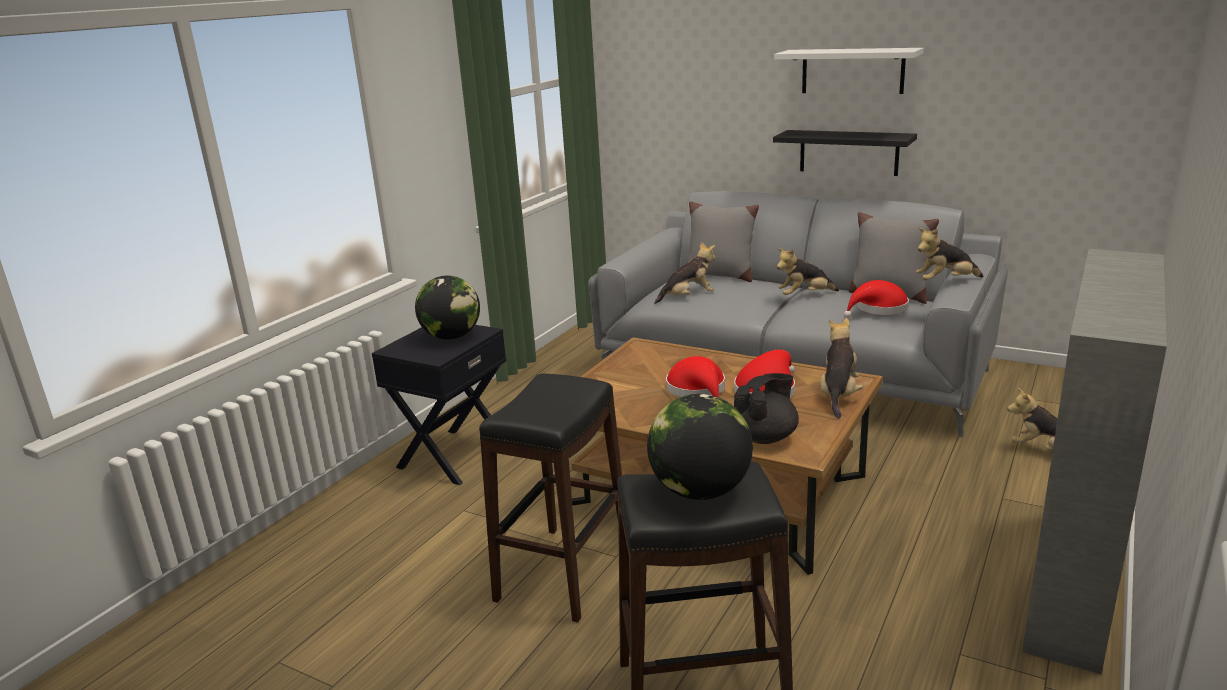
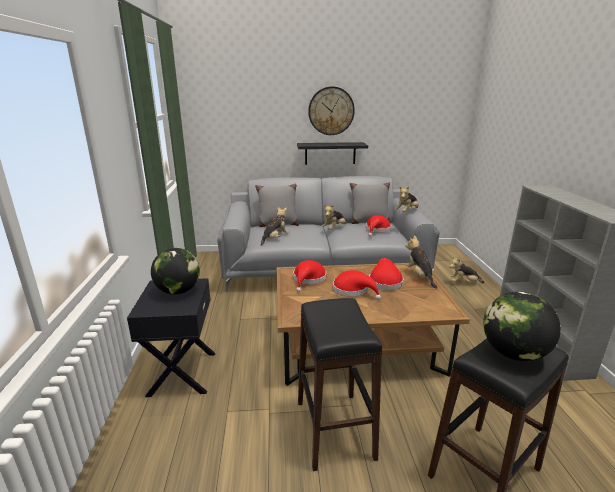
camera: 35 degrees left, 0 degrees up
black teapot [734,373,799,444] -> none
white shelf [774,48,924,94] -> wall clock [308,86,355,135]
none -> red hat [293,260,326,292]

